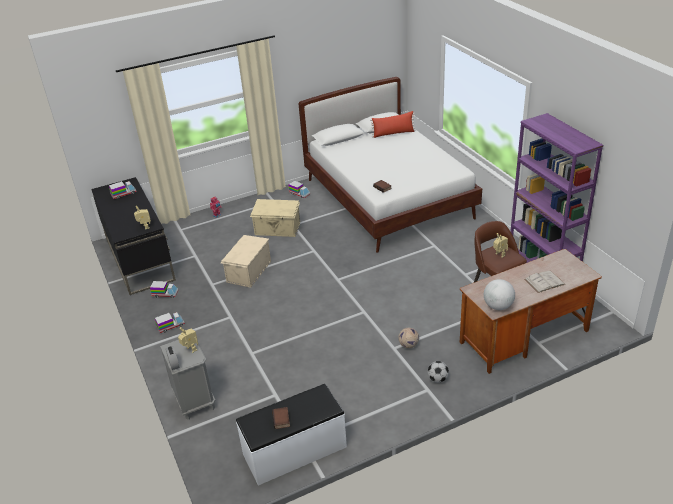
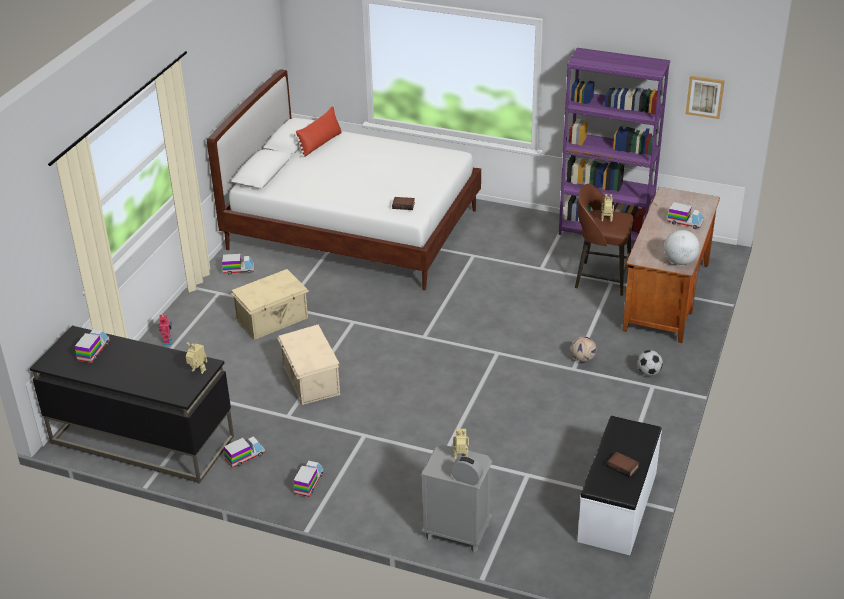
camera: 45 degrees left, 0 degrees up
white book [524,270,565,293] -> toy truck [667,202,704,229]
none -> picture [686,76,725,119]

